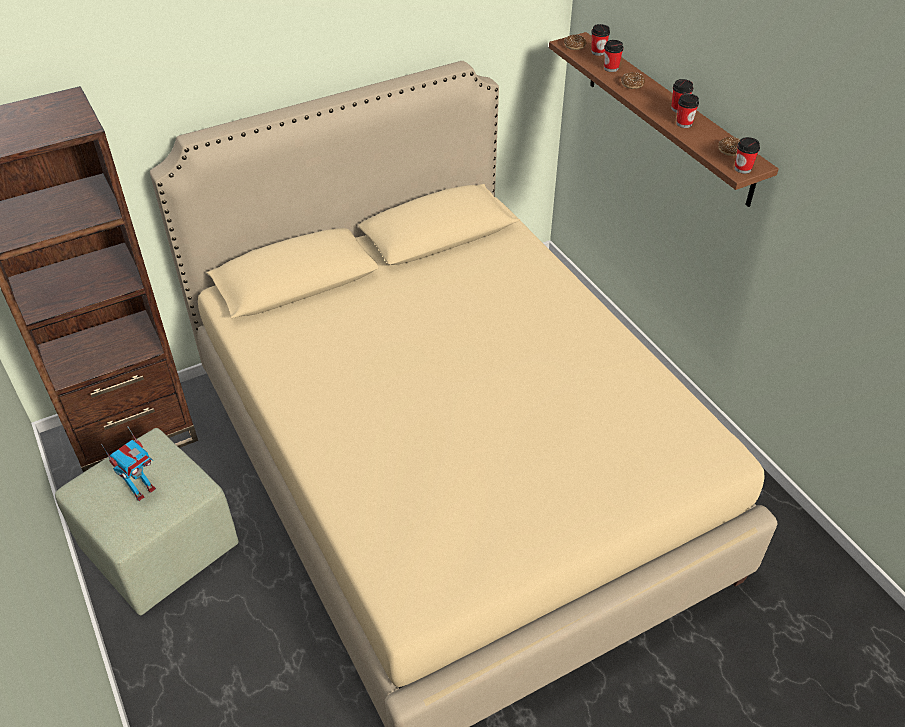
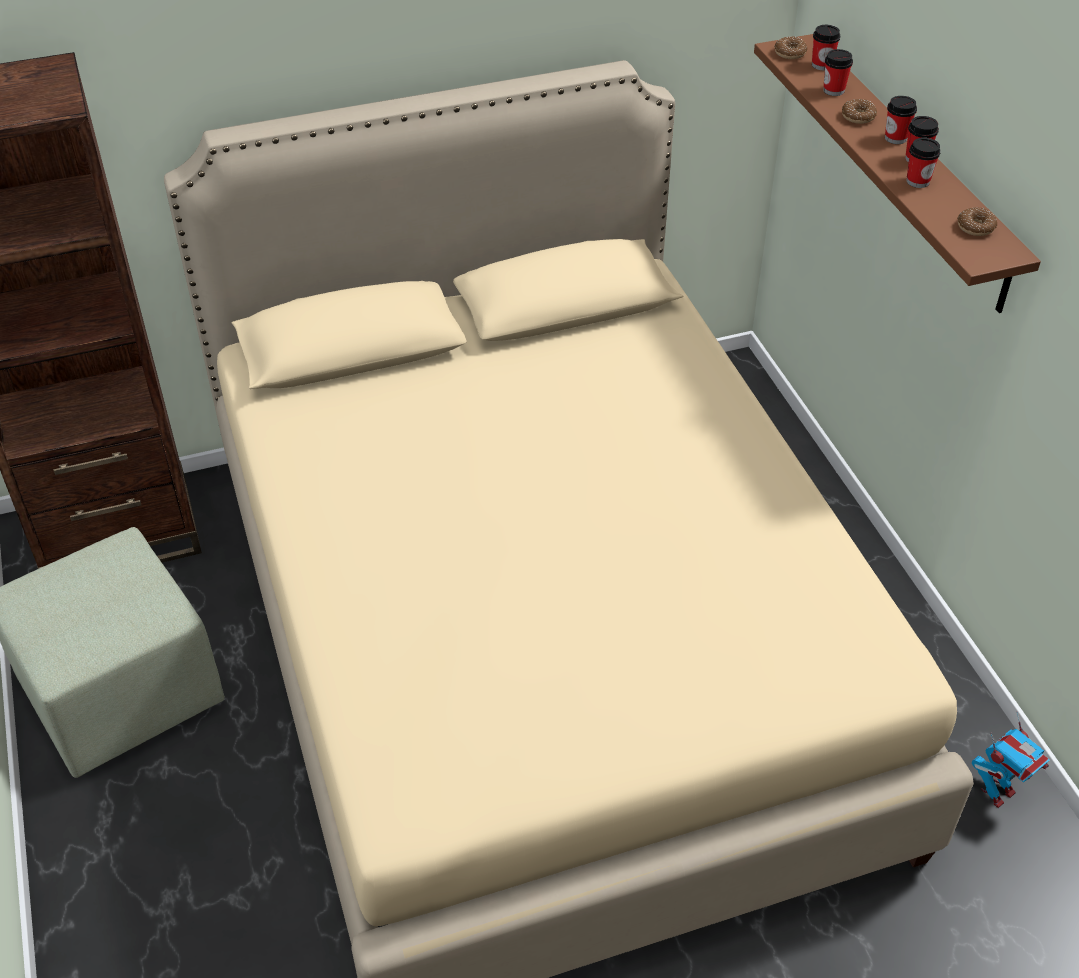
camera: 10 degrees right, 0 degrees up
toy robot [101,426,156,501] -> toy robot moved to [972,711,1050,808]
cup [735,137,760,174] -> cup moved to [885,96,917,144]

